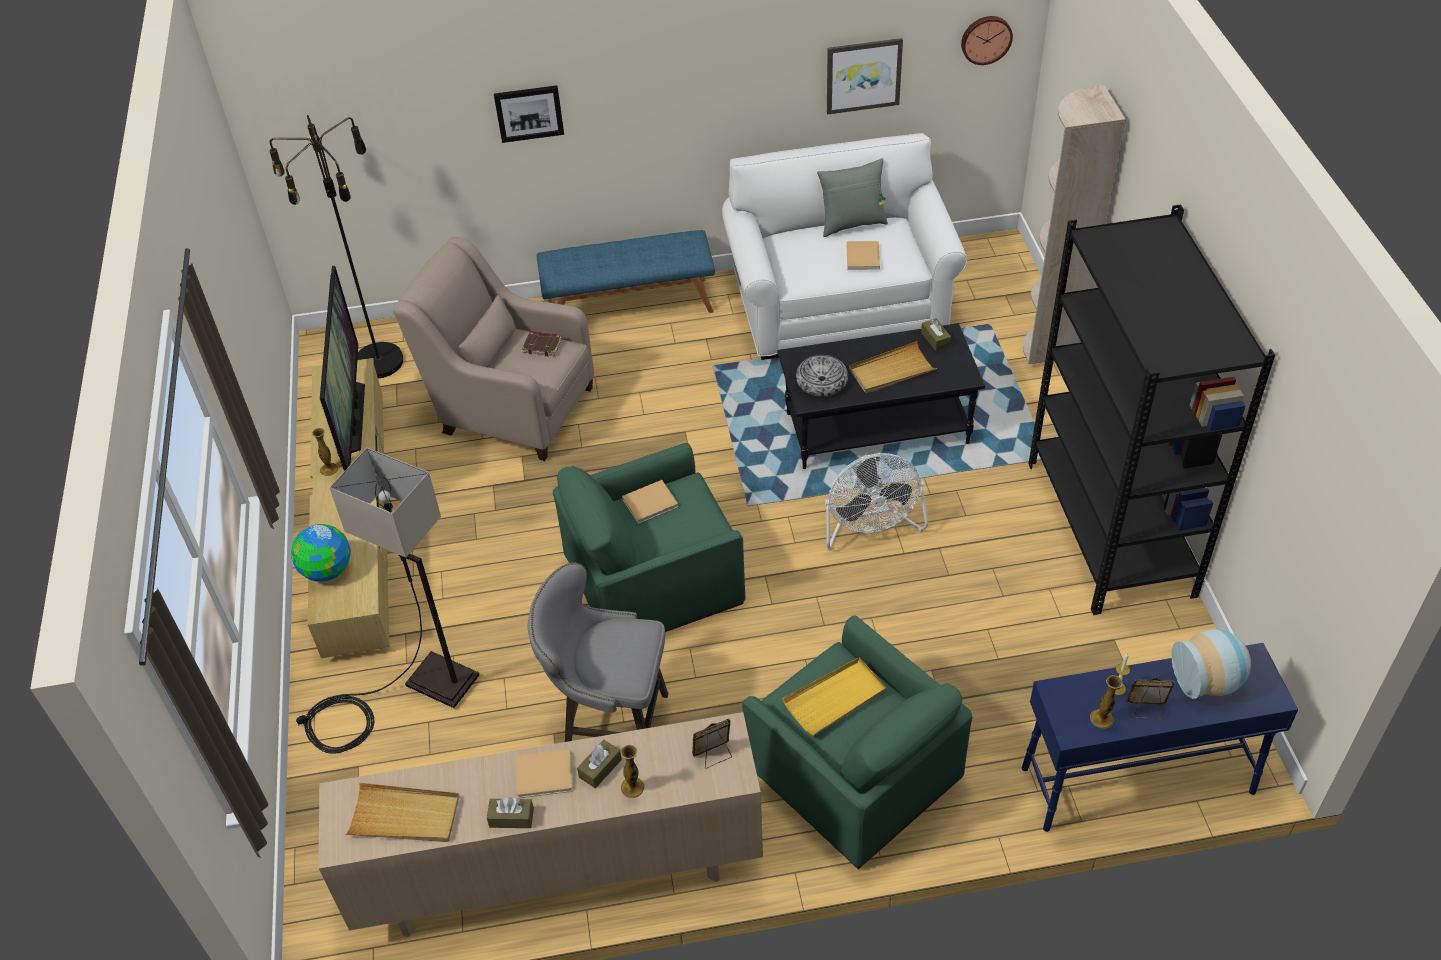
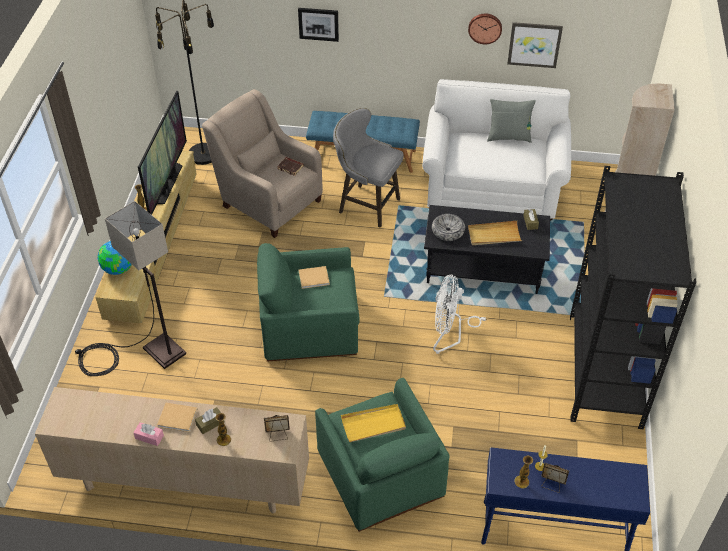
camera: 15 degrees right, 0 degrees up
beige tray [345,783,460,842] -> none
brown tissue box [487,797,534,828] -> pink tissue box [133,422,164,446]
grey stool [528,563,668,742] -> grey stool moved to [333,108,404,228]
white fan [825,453,928,551] -> white fan turned 90 degrees clockwise [433,274,486,354]
beige book [847,241,880,270] -> none
wall clock [961,16,1013,65] -> wall clock moved to [468,14,502,44]
vase [1171,629,1251,699] -> none

